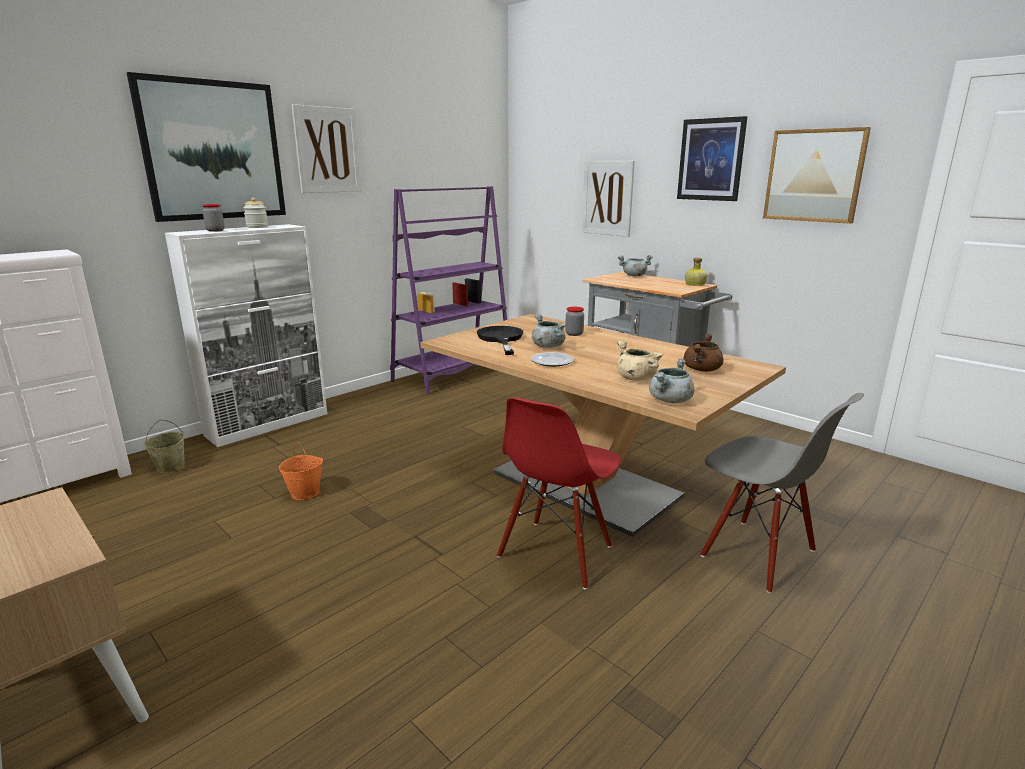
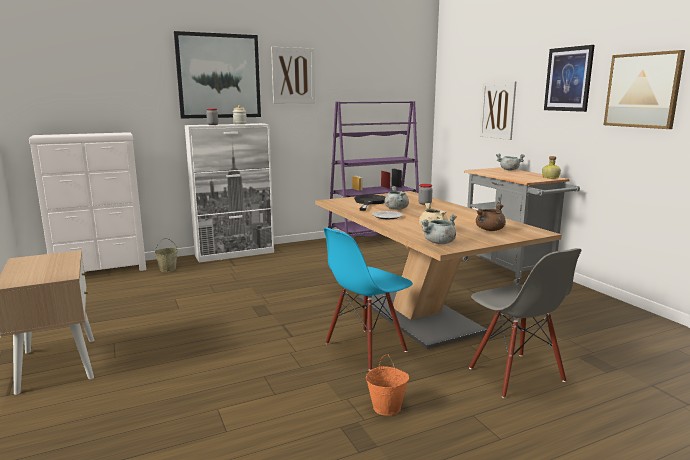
camera: 20 degrees right, 5 degrees down
orange bucket [279,442,323,500] -> orange bucket moved to [366,355,409,416]
red chair [497,397,621,590] -> blue chair [323,228,413,371]

